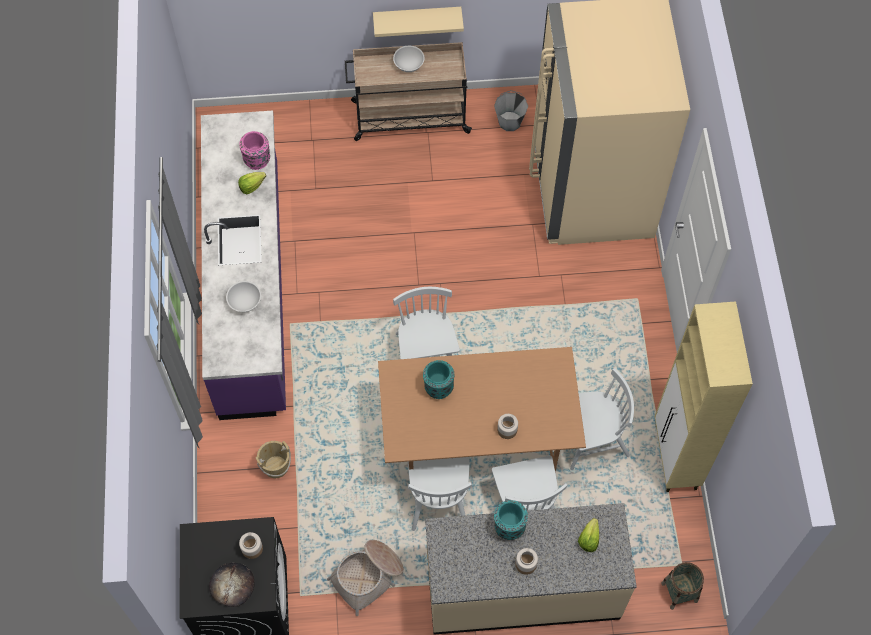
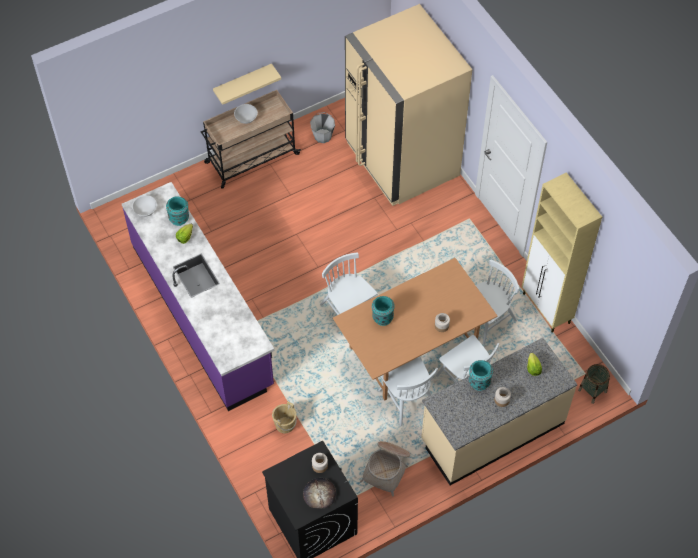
camera: 25 degrees left, 5 degrees down
white bowl [226,281,261,312] -> white bowl moved to [132,195,157,217]
pink vase [239,131,270,170] -> turquoise vase [166,196,189,226]

